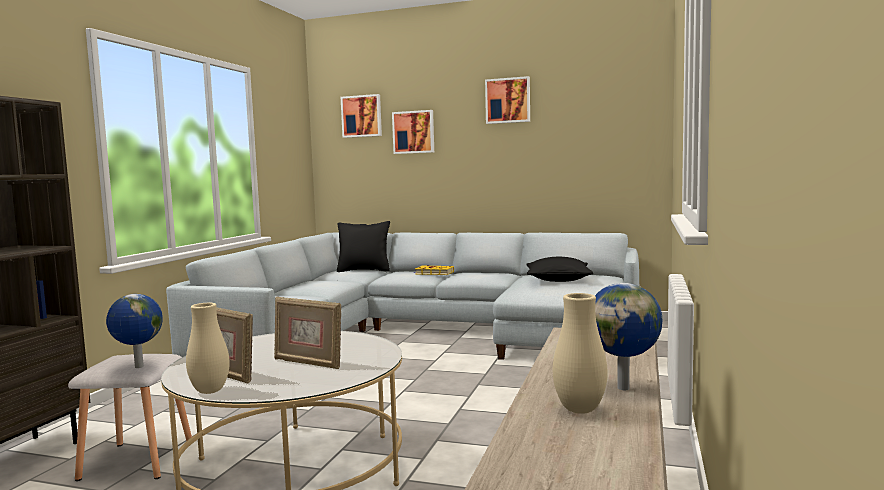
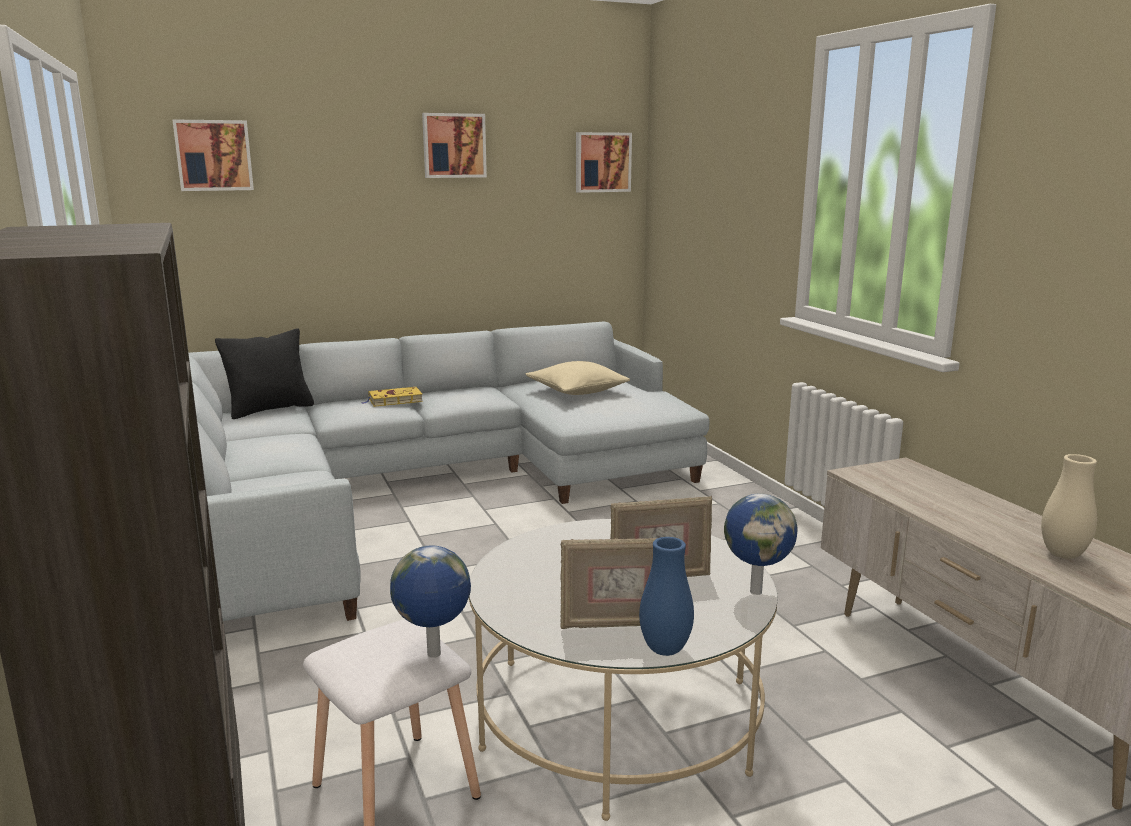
camera: 40 degrees left, 10 degrees up
beige vase [186,303,230,394] -> blue vase [639,537,694,656]
picture [392,110,434,154] -> picture moved to [576,132,632,193]
black pillow [527,257,593,282] -> beige pillow [526,361,630,395]
globe [595,283,663,390] -> globe moved to [724,494,797,595]

